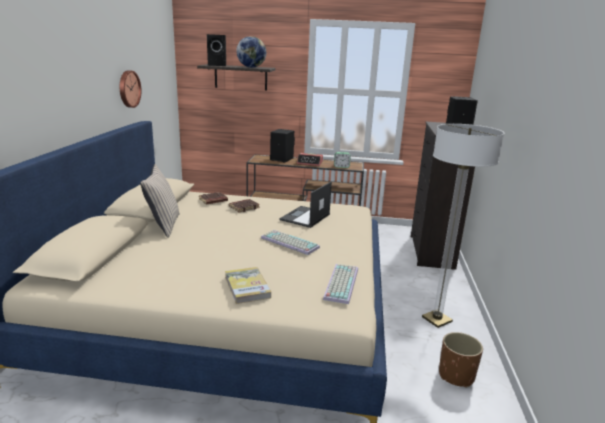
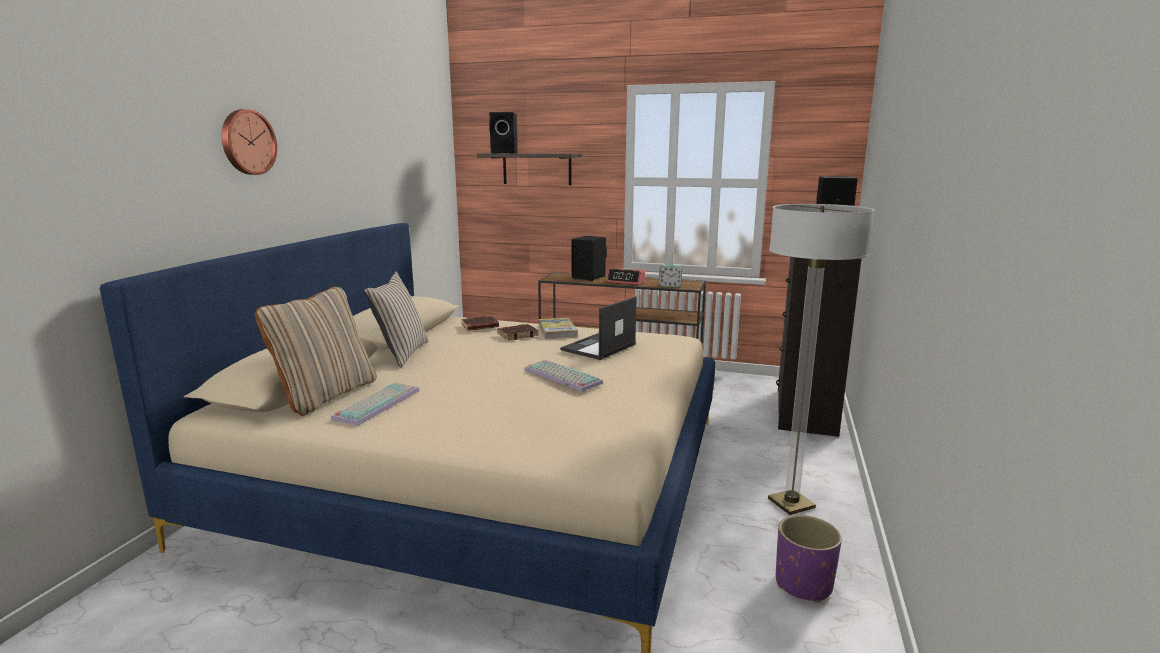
camera: 10 degrees right, 5 degrees down
wall clock [120,70,141,108] -> wall clock moved to [222,109,277,175]
book [225,267,271,304] -> book moved to [538,318,578,339]
globe [236,36,266,68] -> none
keyboard [323,264,358,304] -> keyboard moved to [331,382,420,426]
brown planter [439,332,483,388] -> purple planter [776,515,842,603]
none -> beige pillow [255,287,377,416]

